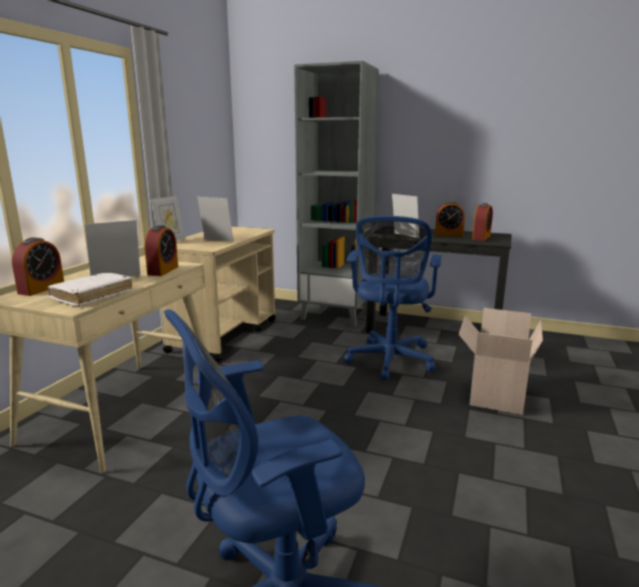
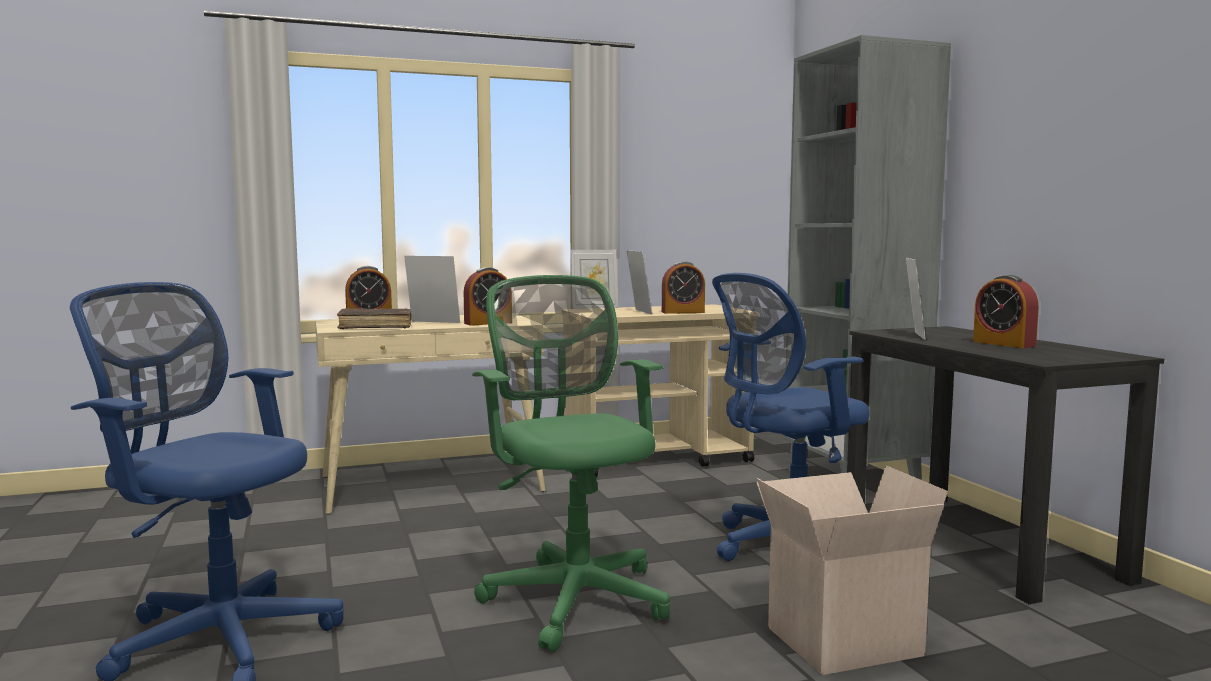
camera: 50 degrees right, 10 degrees down
white book [47,273,133,306] -> brown book [337,308,411,329]
alarm clock [472,203,493,241] -> alarm clock moved to [662,261,705,314]
none -> green office chair [472,275,670,652]

